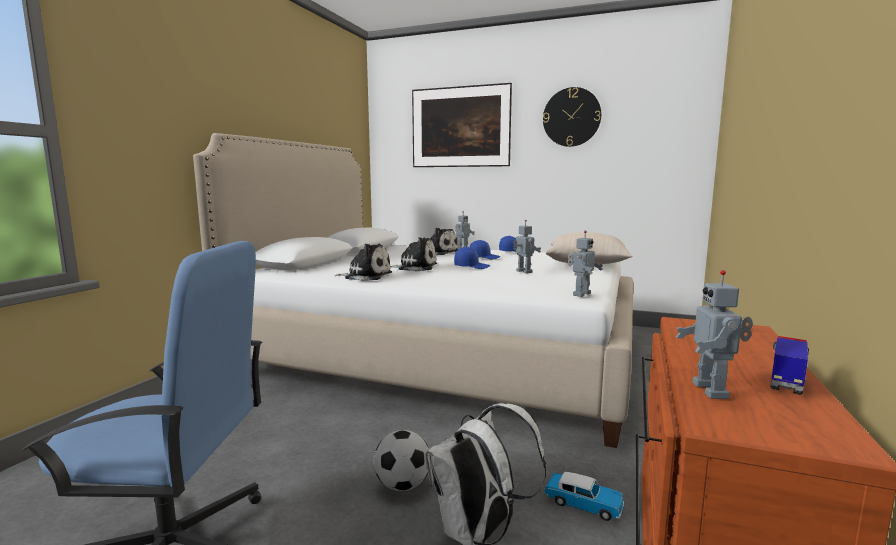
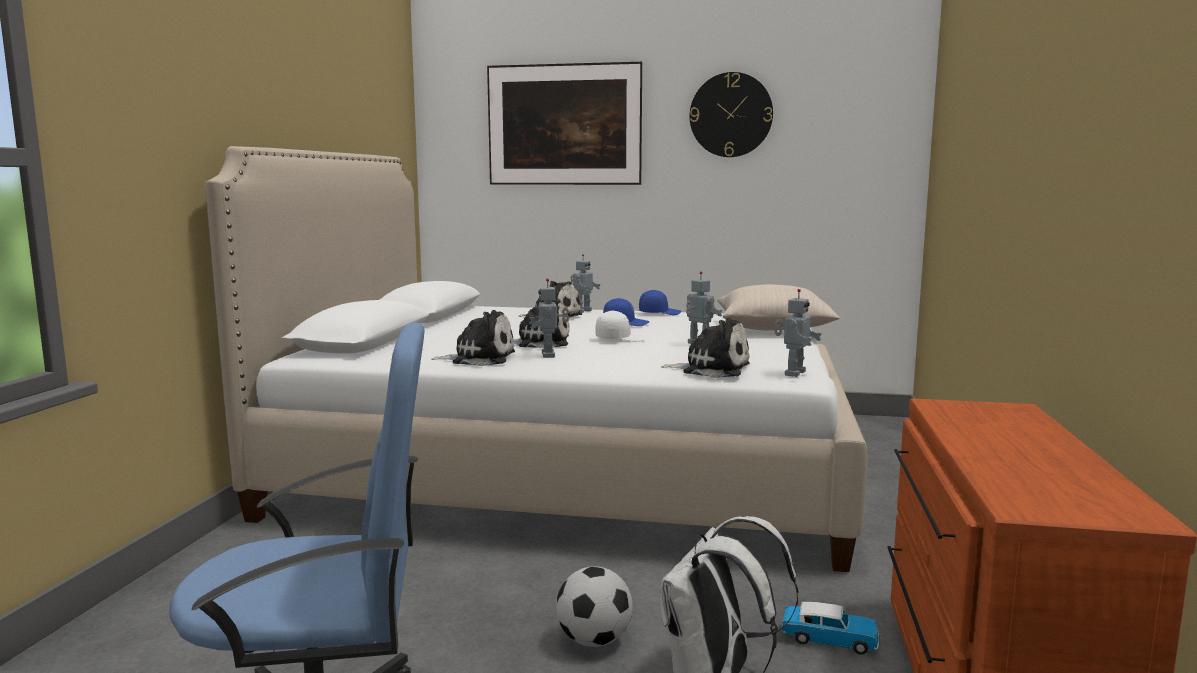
camera: 10 degrees left, 0 degrees up
blue cap [454,247,490,269] -> white cap [595,310,647,342]
toy robot [676,270,753,399] -> toy robot moved to [529,278,569,358]
toy truck [770,336,809,395] -> none
none -> plush toy [661,318,750,378]

